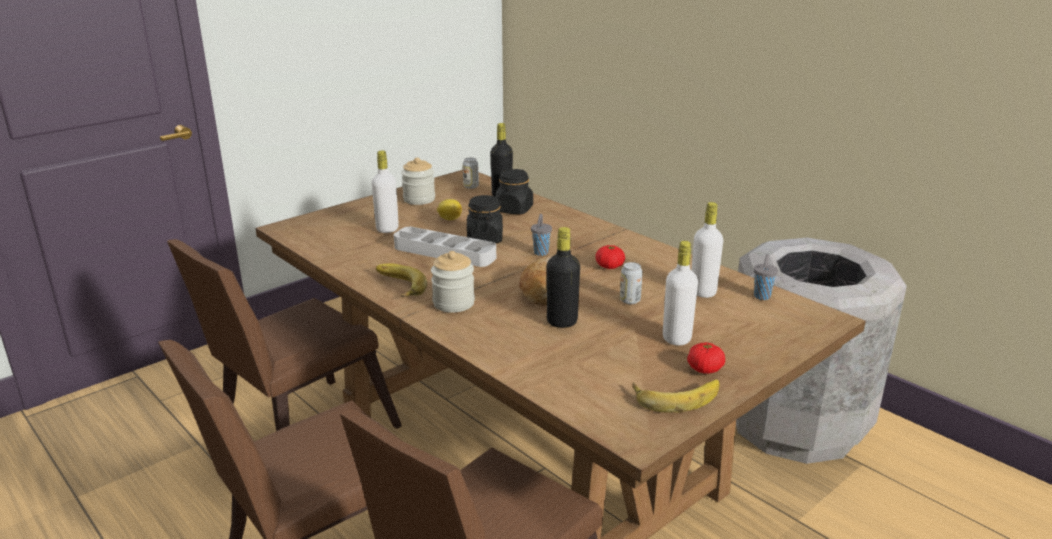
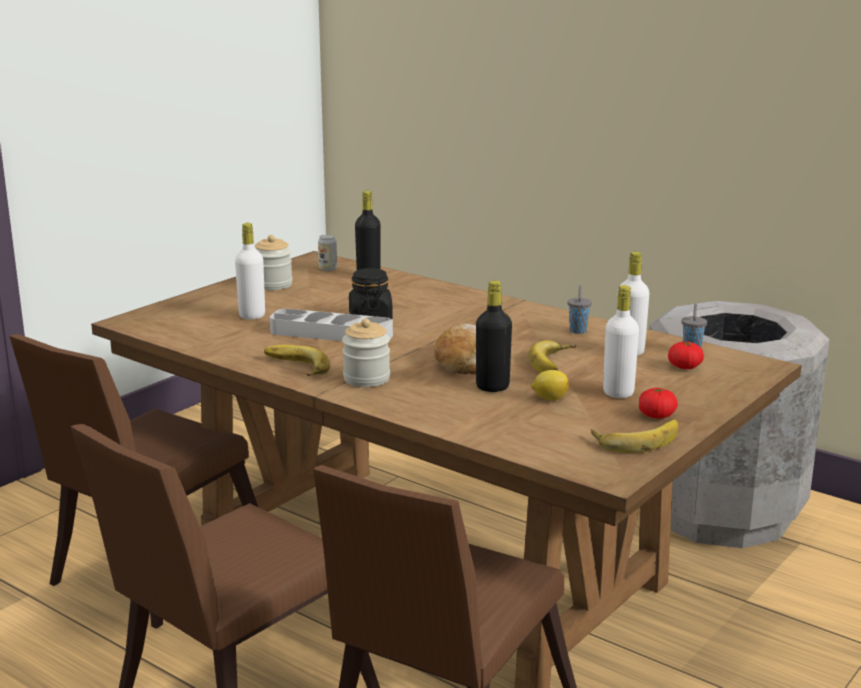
camera: 10 degrees left, 5 degrees down
lemon [437,199,462,220] -> lemon moved to [531,370,569,400]
black jar [495,169,533,214] -> none
grey cup [531,214,552,256] -> grey cup moved to [568,285,592,334]
tomato [595,245,625,269] -> tomato moved to [668,342,704,369]
can [620,262,643,304] -> banana [528,340,576,373]

